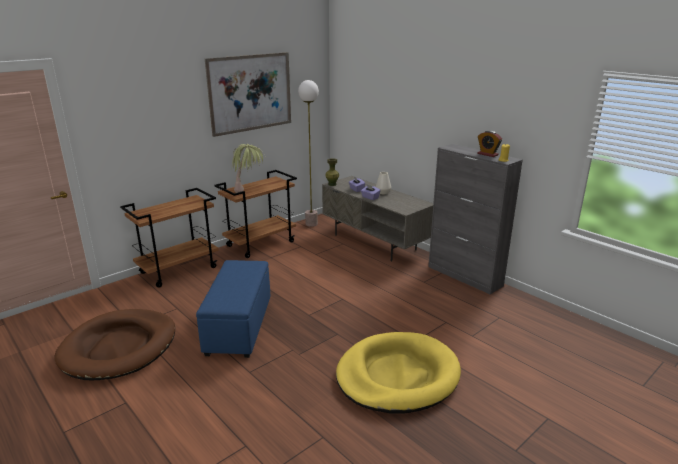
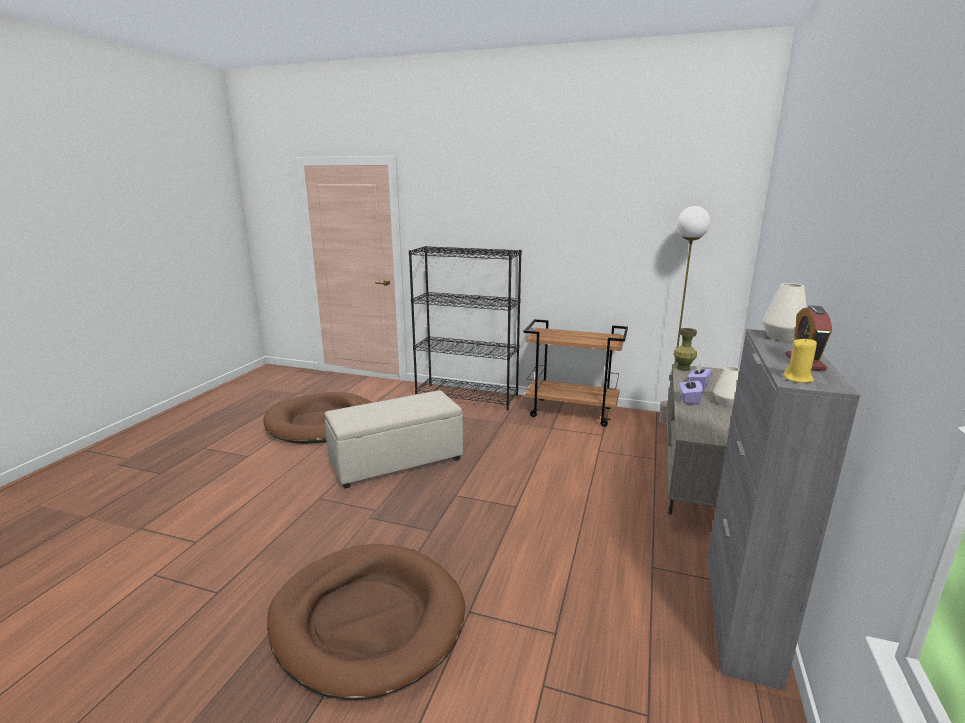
camera: 60 degrees right, 5 degrees down
brown cart [120,188,219,288] -> black bookcase [409,246,522,410]
blue ottoman [196,260,270,358] -> beige ottoman [325,390,463,489]
picture [205,52,291,137] -> none
potted plant [232,144,264,193] -> none
yellow dog bed [336,332,461,413] -> brown dog bed [267,544,465,699]
none -> white vase [762,283,807,341]

